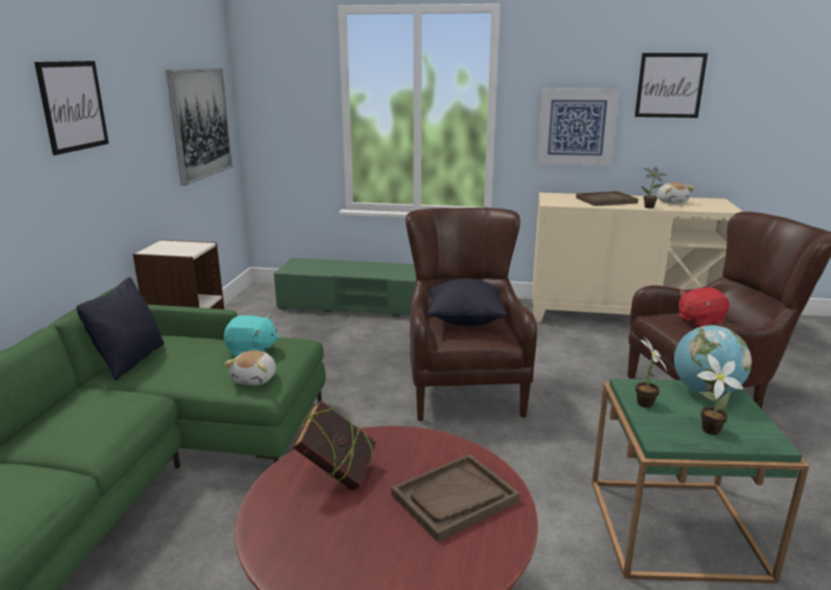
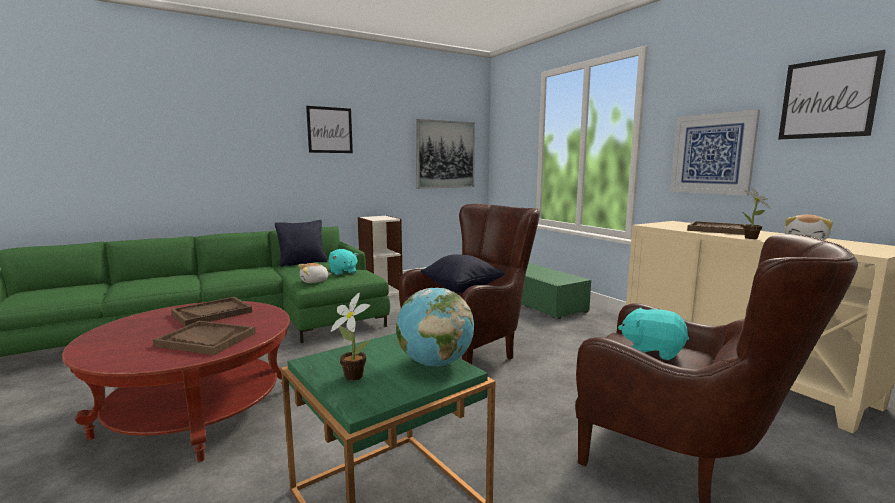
camera: 50 degrees right, 10 degrees down
book [292,400,377,491] -> brown tray [171,297,252,326]
potted plant [635,337,668,408] -> none
red plush toy [678,288,729,328] -> turquoise plush toy [618,307,689,360]

